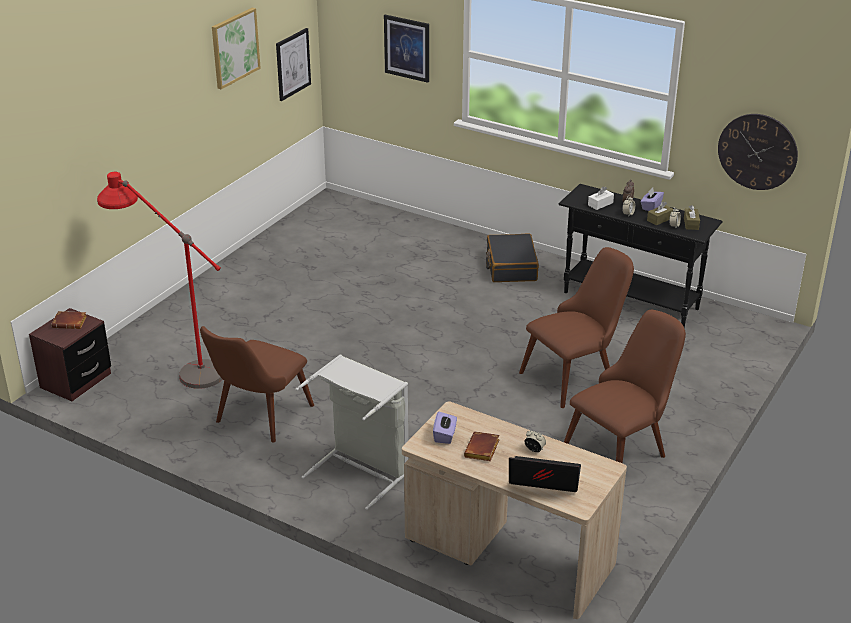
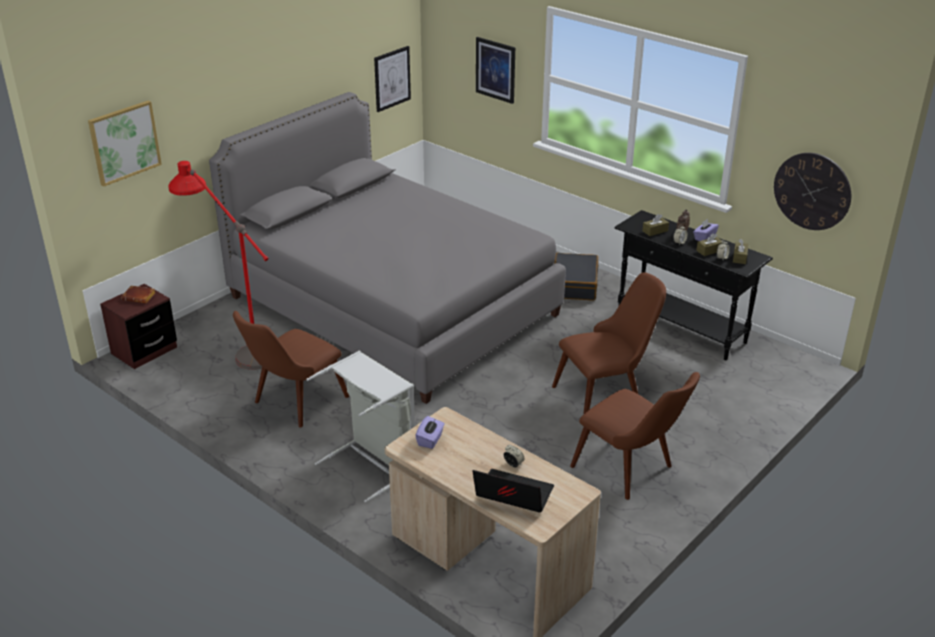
camera: 10 degrees right, 0 degrees up
picture [212,8,261,89] -> picture moved to [88,101,162,187]
brown book [464,431,500,461] -> none
brown chair [564,310,686,463] -> brown chair turned 75 degrees clockwise [570,372,700,500]
white tissue box [588,186,614,210] -> brown tissue box [642,214,669,236]
none -> grey bed [209,92,566,404]

